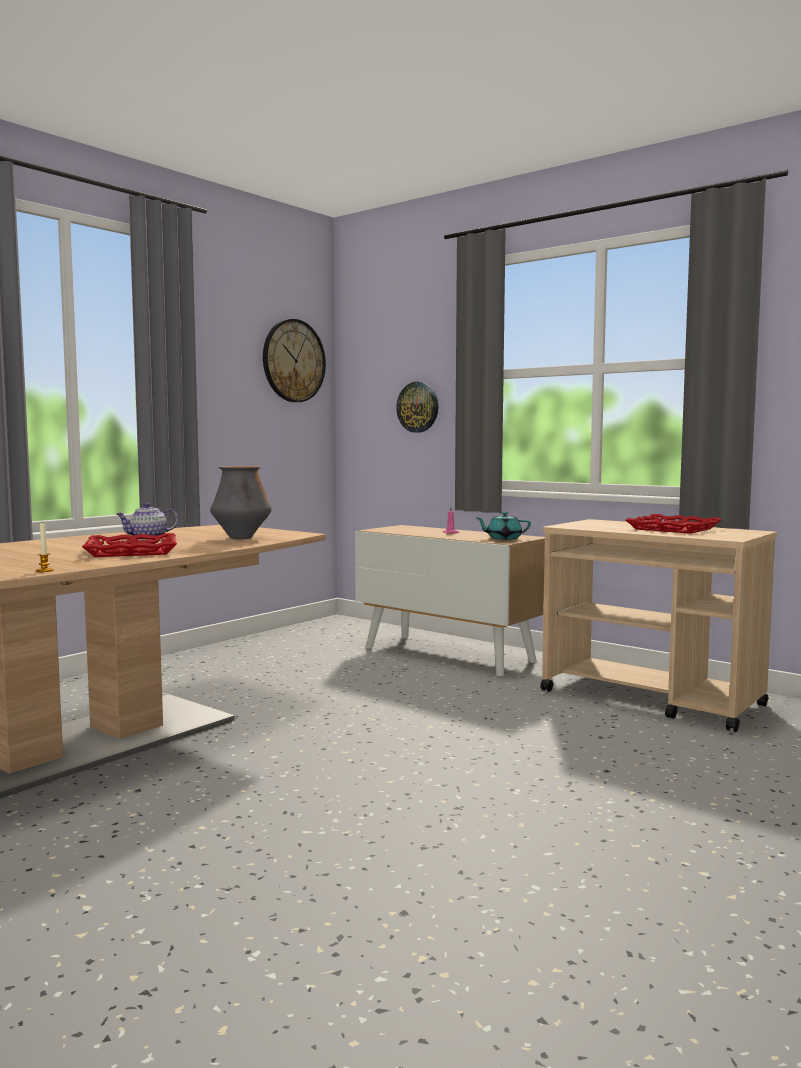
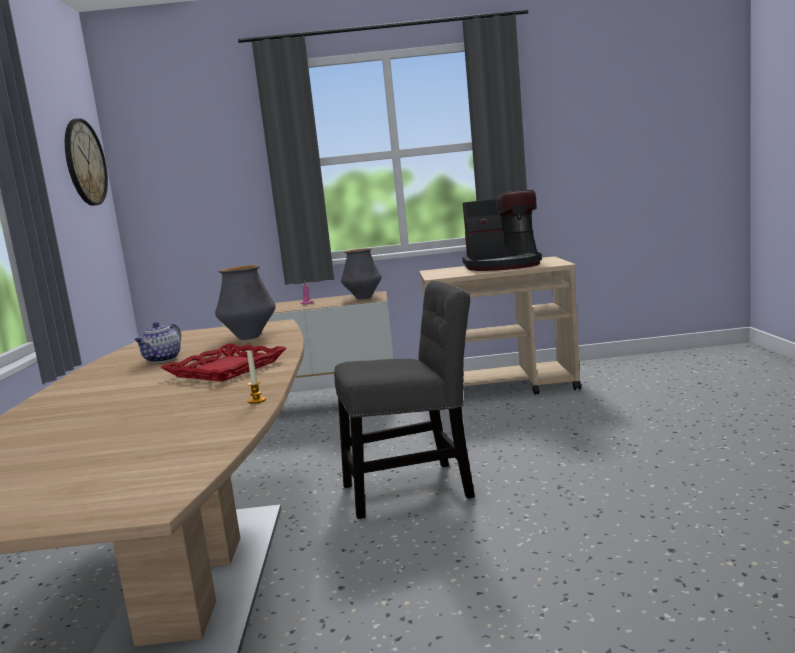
camera: 40 degrees left, 5 degrees up
wall clock [396,382,438,433] -> none
turquoise teapot [476,512,531,540] -> vase [341,248,382,299]
red tray [625,514,722,534] -> coffee machine [462,190,542,271]
none -> grey chair [334,281,475,519]

